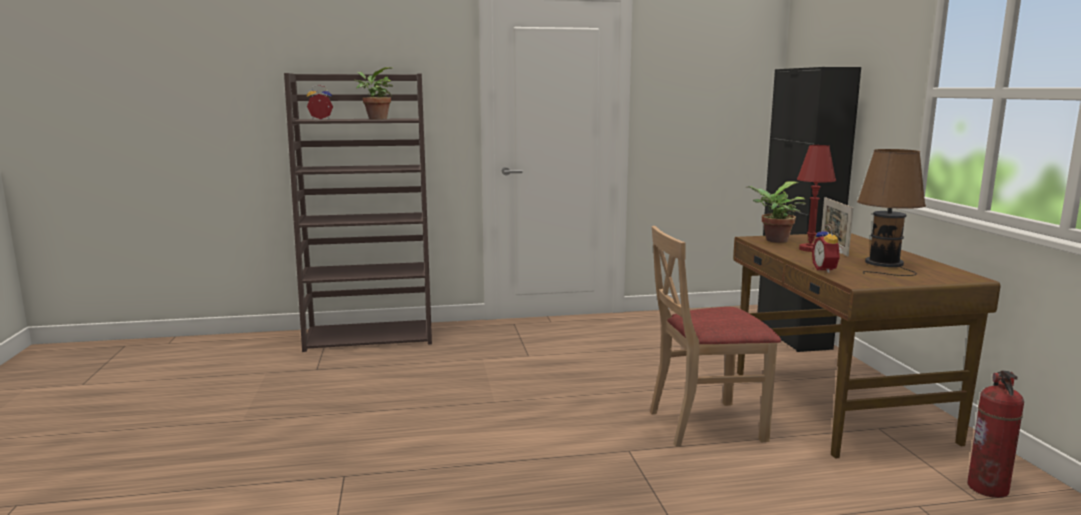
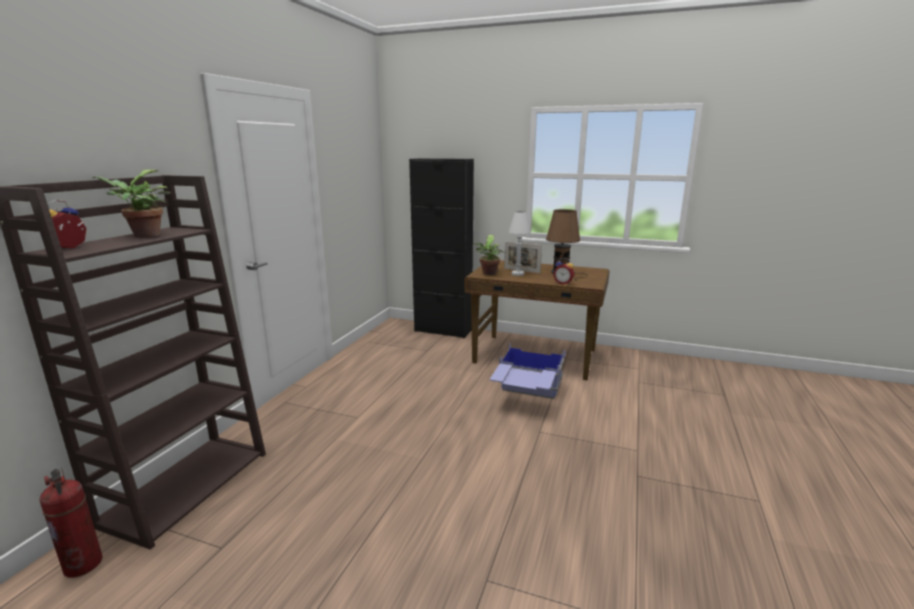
camera: 60 degrees left, 5 degrees up
beige chair [650,226,781,447] -> blue storage box [490,343,566,399]
red table lamp [797,145,836,252] -> white table lamp [508,211,531,276]
fire extinguisher [967,370,1024,498] -> fire extinguisher moved to [39,468,102,578]

